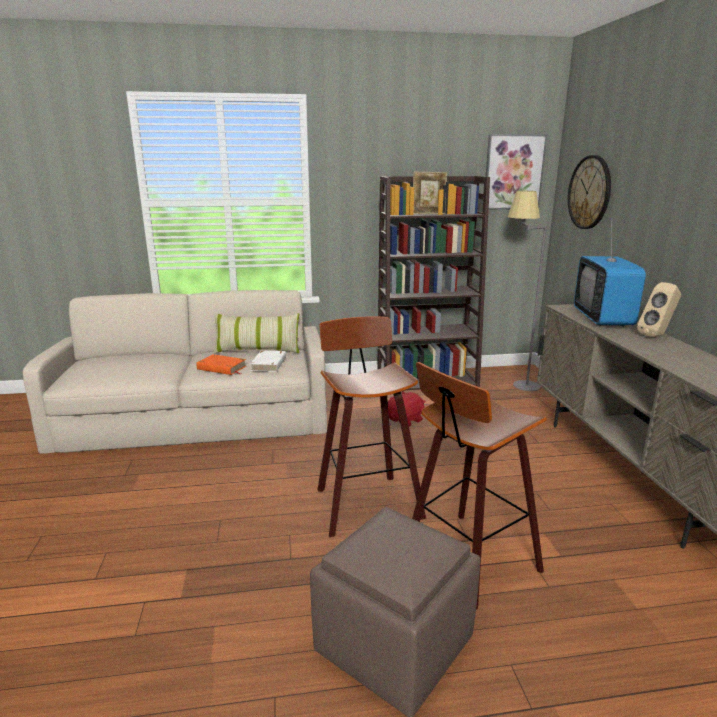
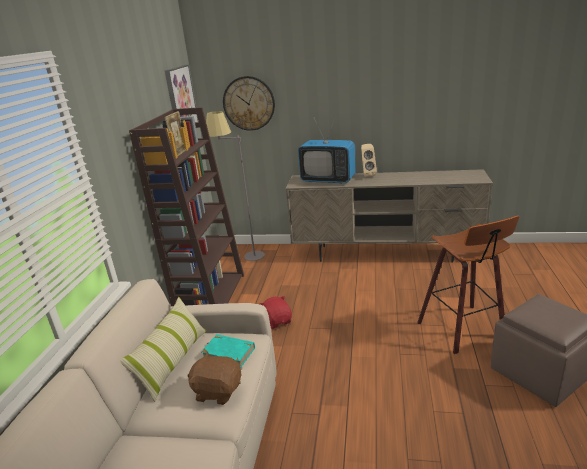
camera: 70 degrees left, 5 degrees up
orange book [197,354,246,375] -> brown plush toy [188,352,242,405]
white book [250,350,286,372] -> turquoise book [201,334,255,368]
stool [317,316,426,537] -> none

